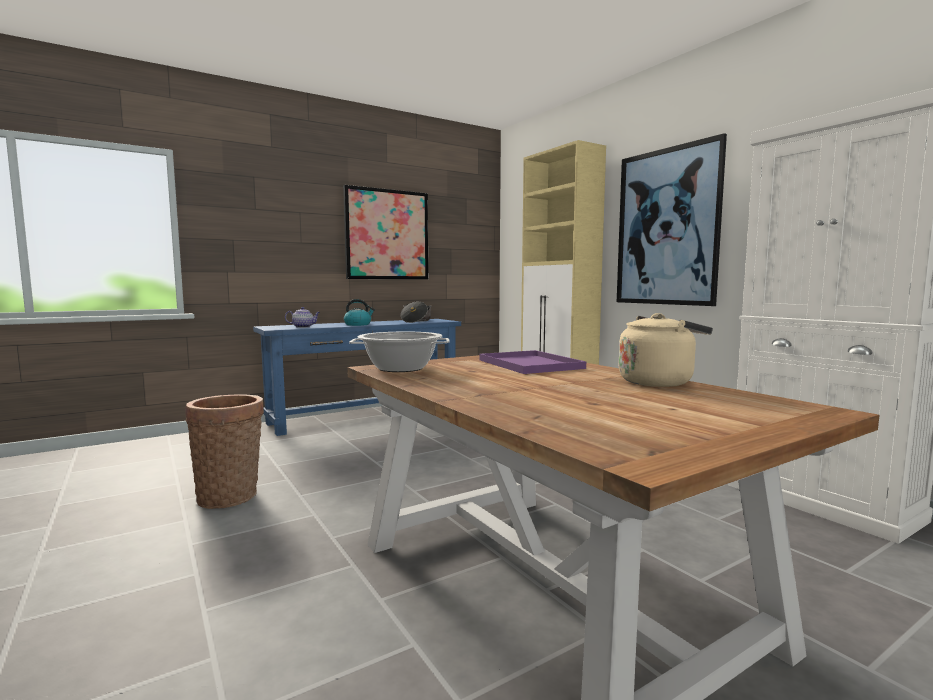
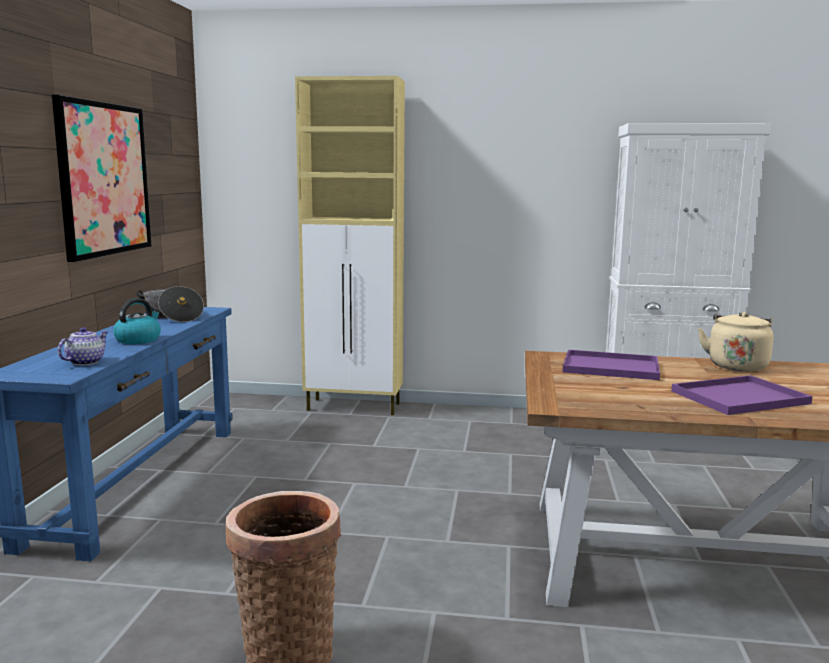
camera: 50 degrees left, 5 degrees up
cooking pot [349,332,449,372] -> none
picture [617,133,727,306] -> none
none -> purple tray [671,375,813,415]

